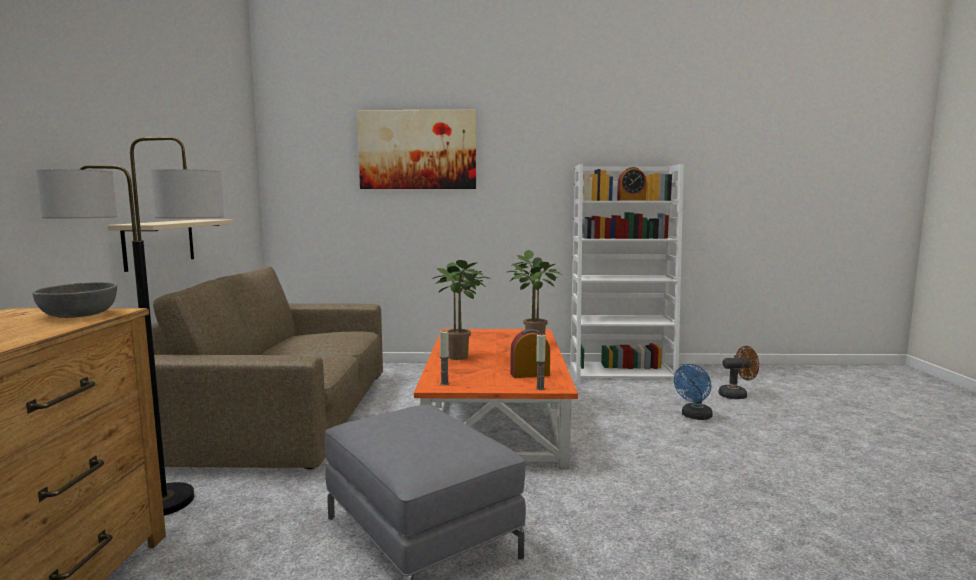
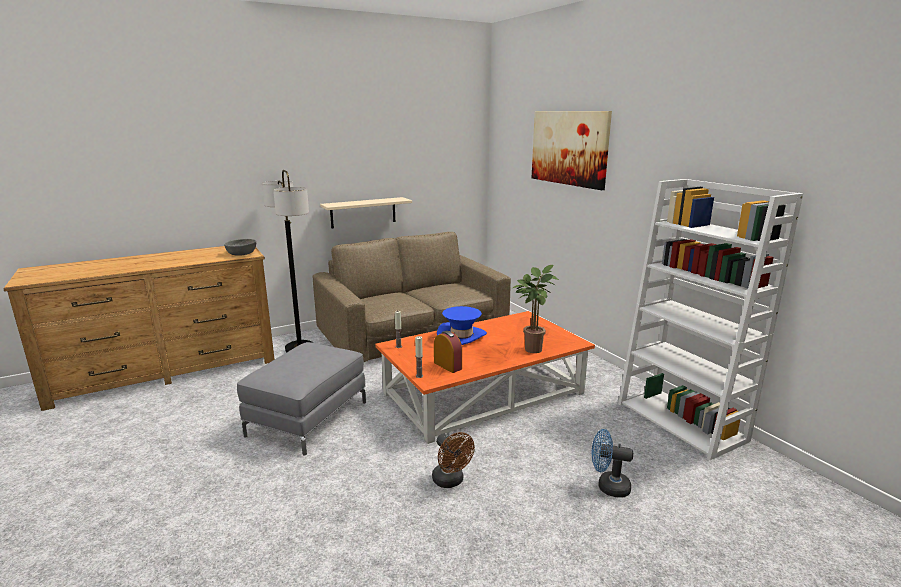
camera: 60 degrees right, 10 degrees up
potted plant [432,260,491,360] -> blue hat [437,306,487,345]
alarm clock [617,167,647,200] -> none
brown fan [718,346,759,399] -> brown fan moved to [432,432,475,488]

